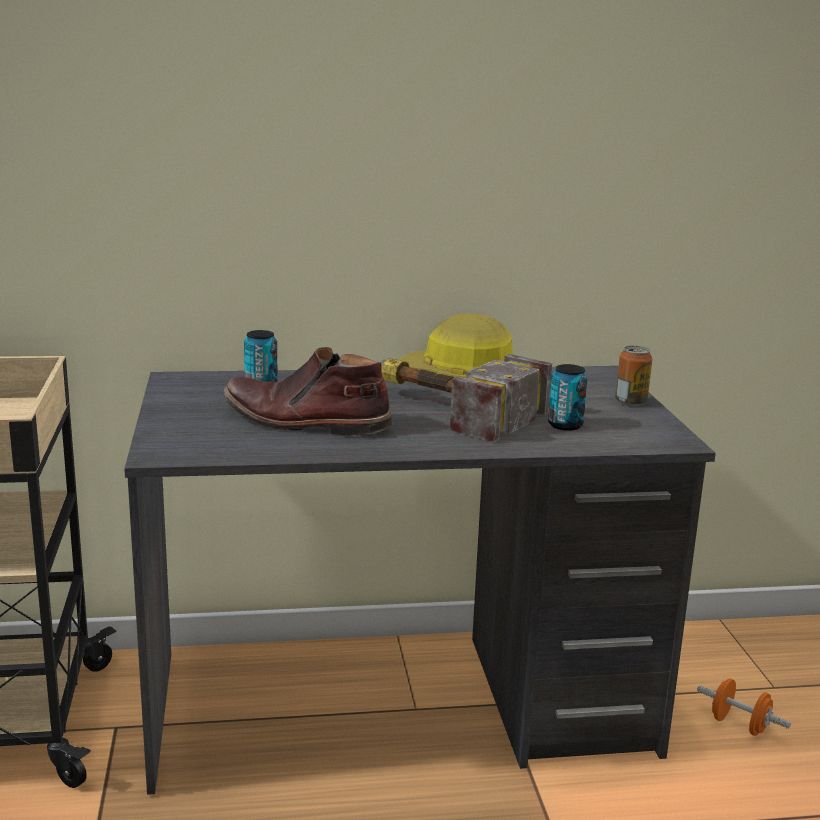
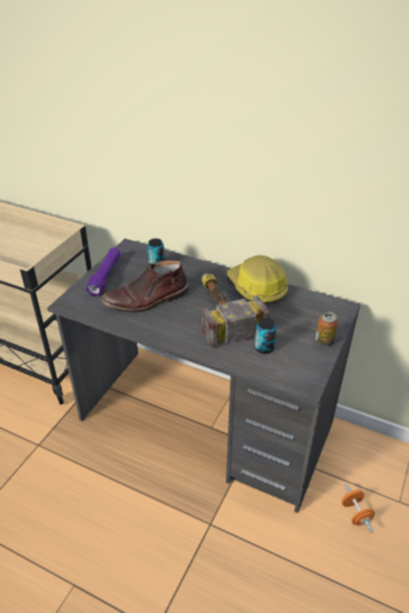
camera: 35 degrees right, 20 degrees up
brown boot [223,347,392,435] -> brown boot turned 75 degrees counterclockwise [101,260,189,313]
none -> purple flashlight [86,247,121,296]

